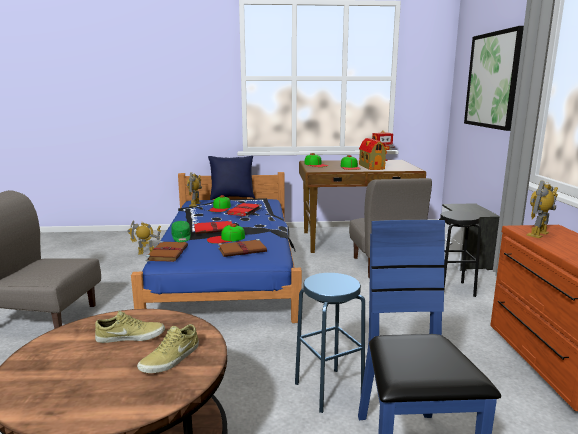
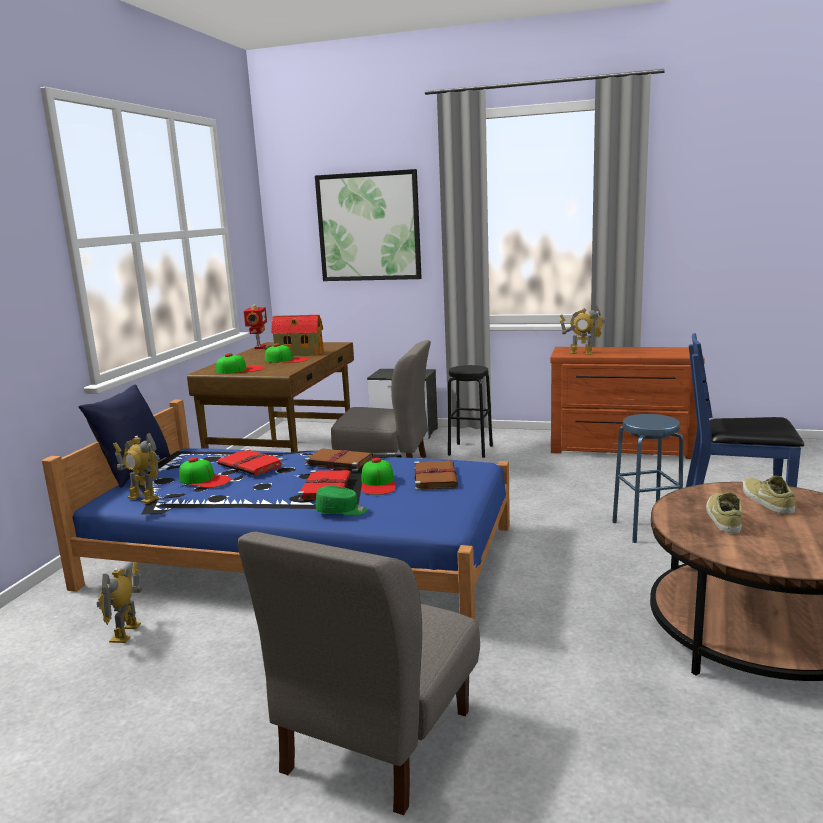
camera: 70 degrees left, 0 degrees up
beige shoe [137,324,199,373] -> beige shoe turned 150 degrees counterclockwise [743,476,795,514]
brown book [146,241,188,262] -> brown book moved to [305,449,373,471]
toy robot [526,180,558,238] -> toy robot turned 45 degrees counterclockwise [560,305,605,355]

